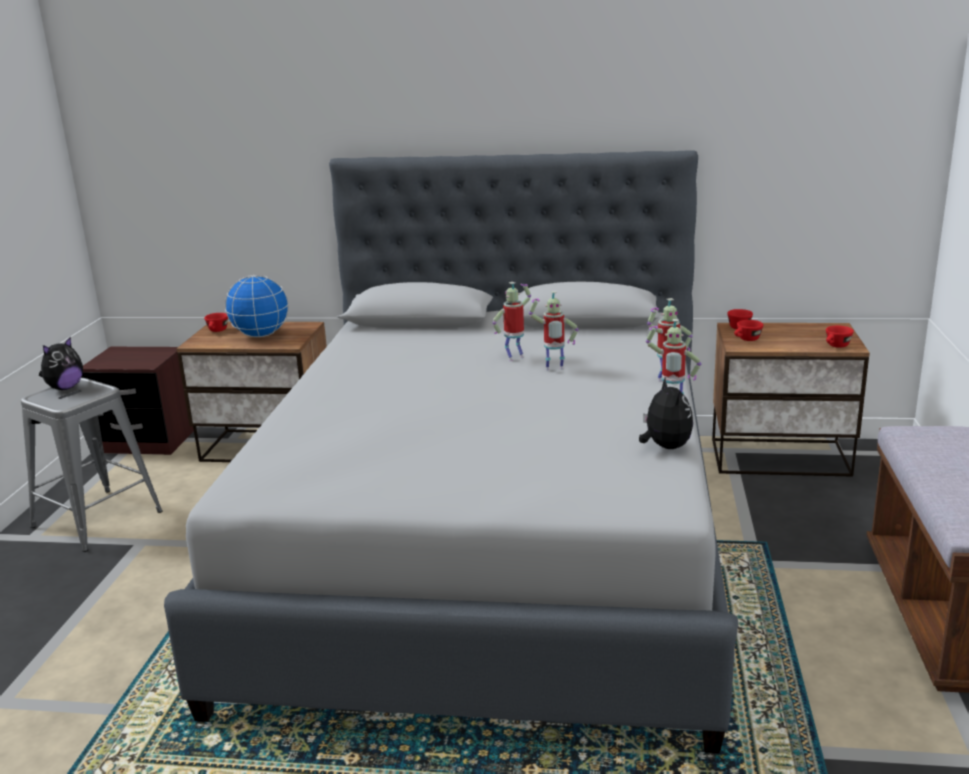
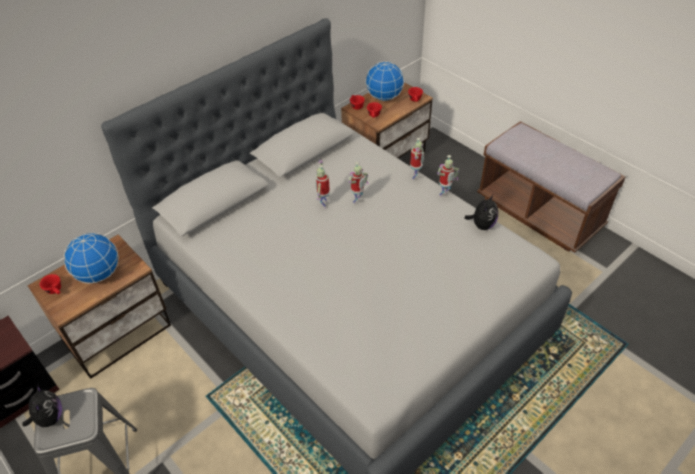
camera: 50 degrees left, 25 degrees up
plush toy [639,378,693,449] -> plush toy turned 90 degrees clockwise [464,194,498,230]
none -> globe [365,61,404,101]

